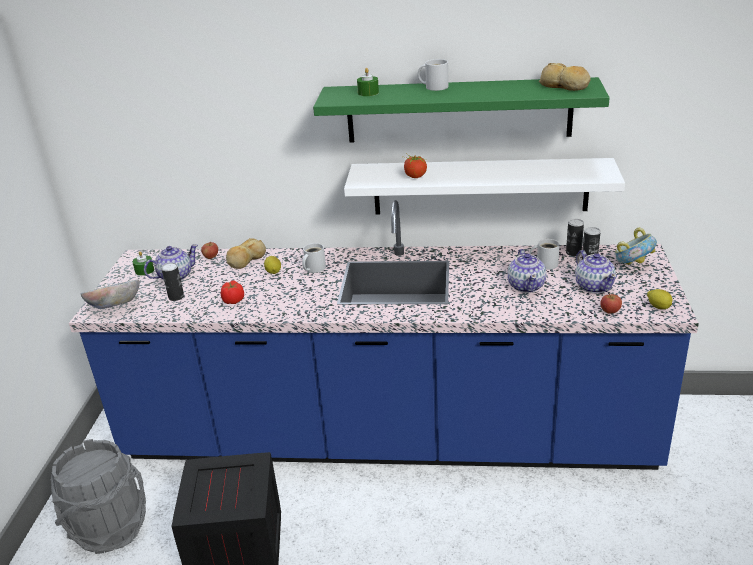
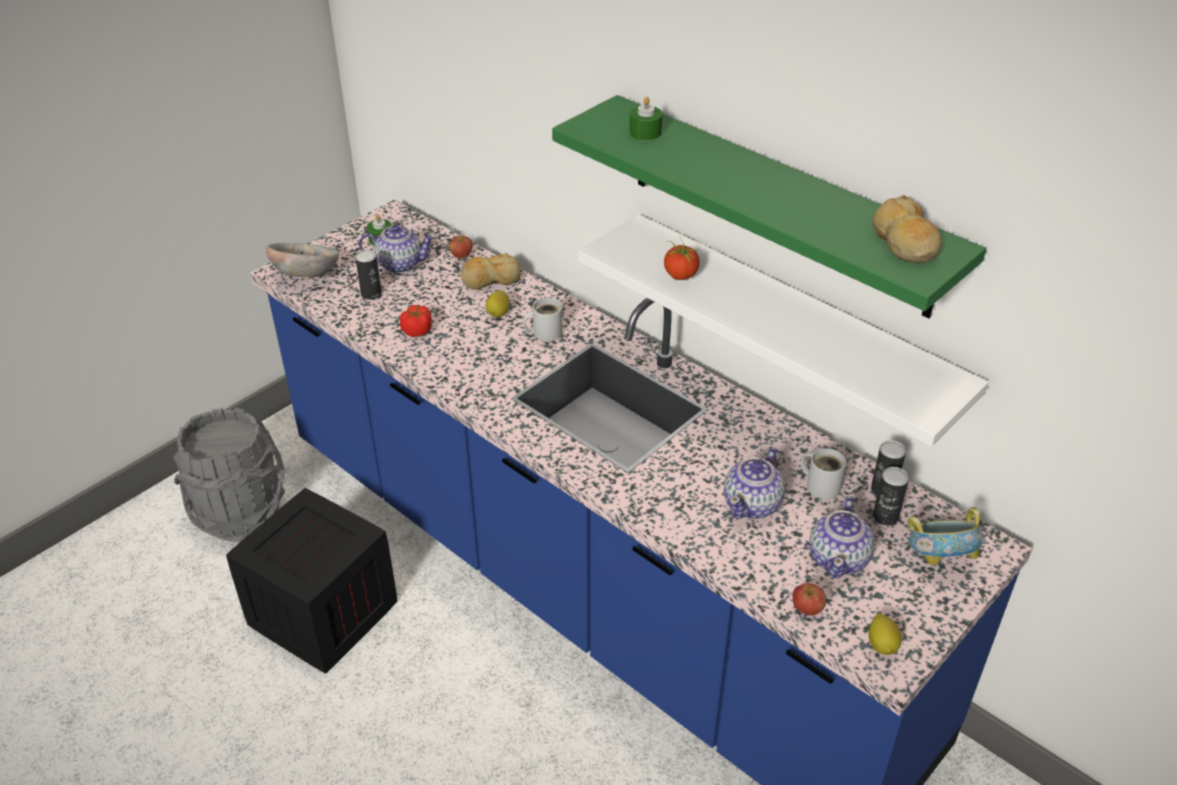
camera: 35 degrees right, 10 degrees up
white mug [418,59,448,91] -> none

